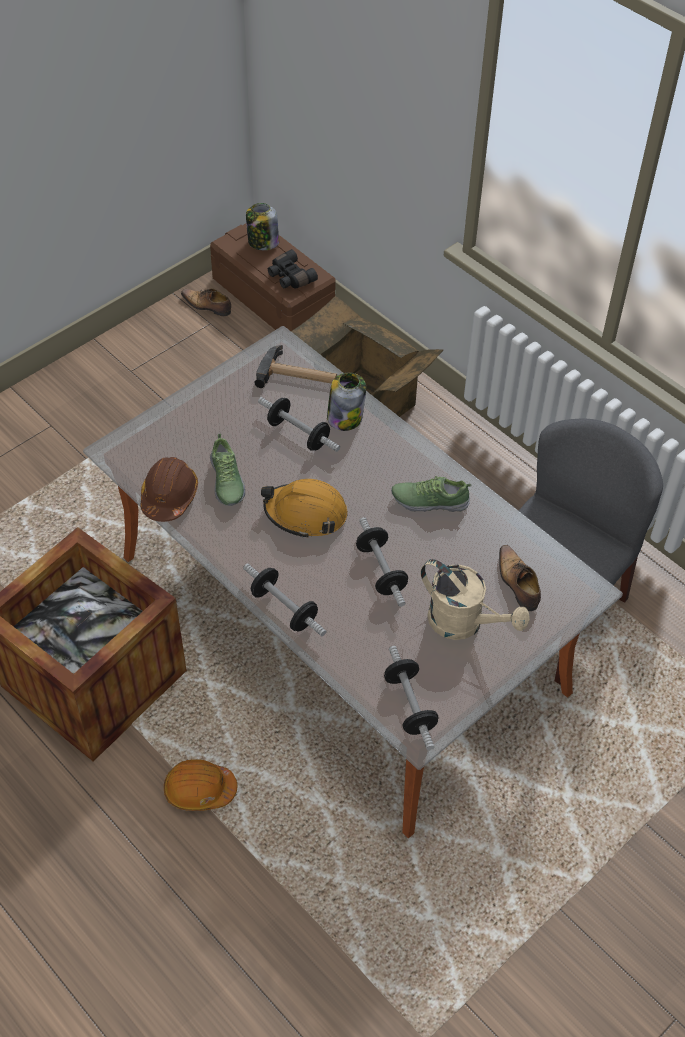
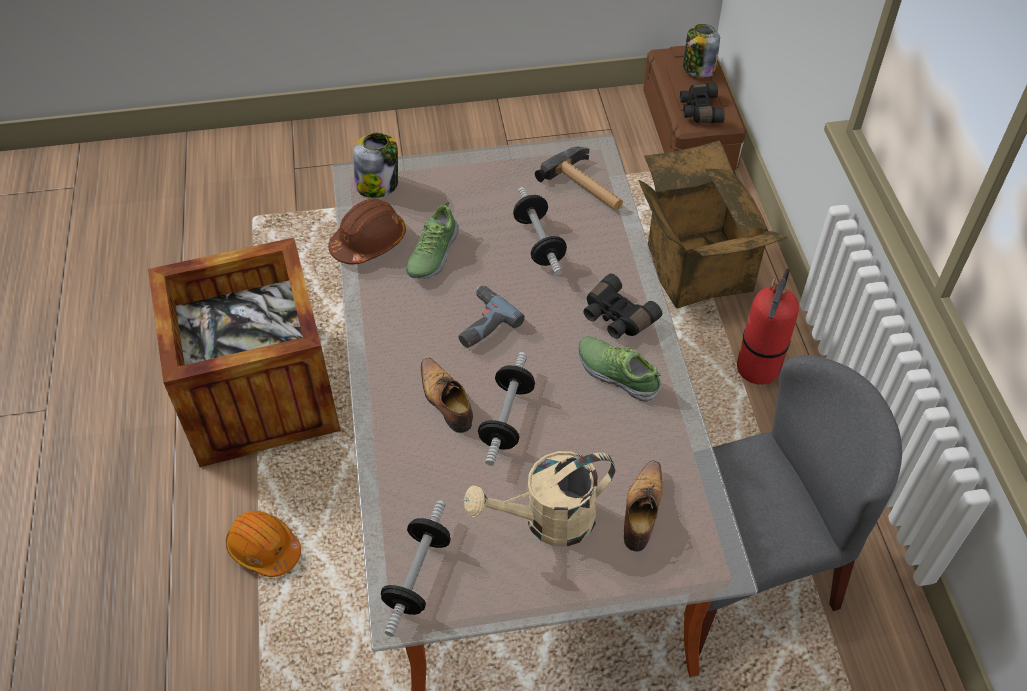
camera: 35 degrees right, 0 degrees up
shoe [181,288,231,316] -> shoe moved to [421,358,473,433]
dumbbell [243,563,326,637] -> none
orange hard hat [261,479,348,538] -> power drill [459,286,525,348]
jar [327,372,366,431] -> jar moved to [354,133,398,198]
beige watering can [421,559,530,640] -> beige watering can turned 90 degrees clockwise [464,451,615,547]
none -> black binoculars [583,274,662,339]
none -> fire extinguisher [737,269,799,385]

